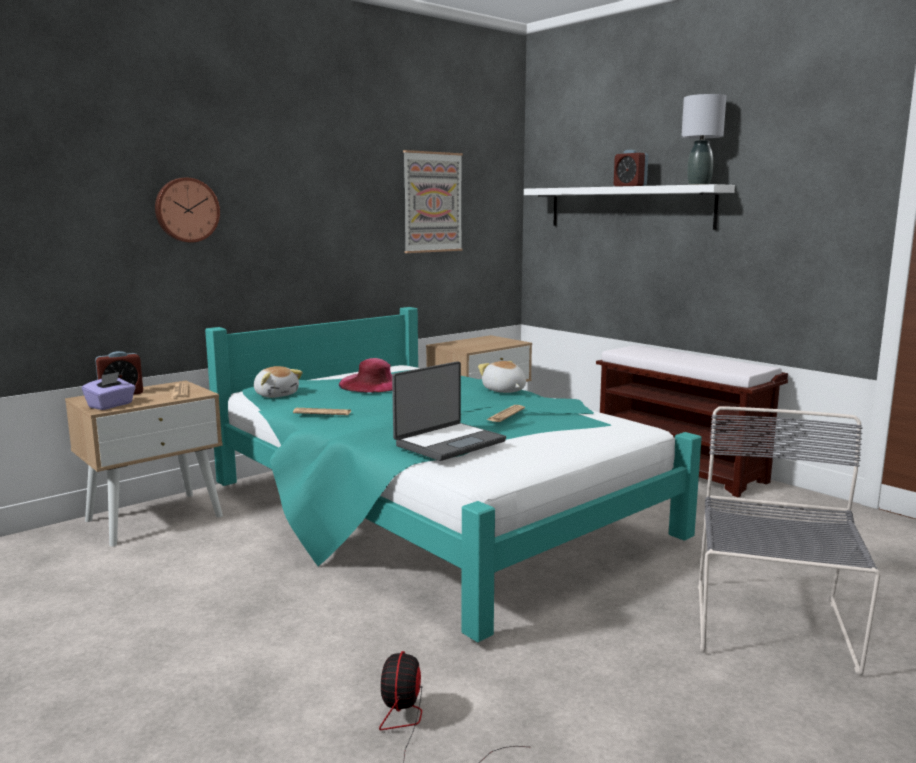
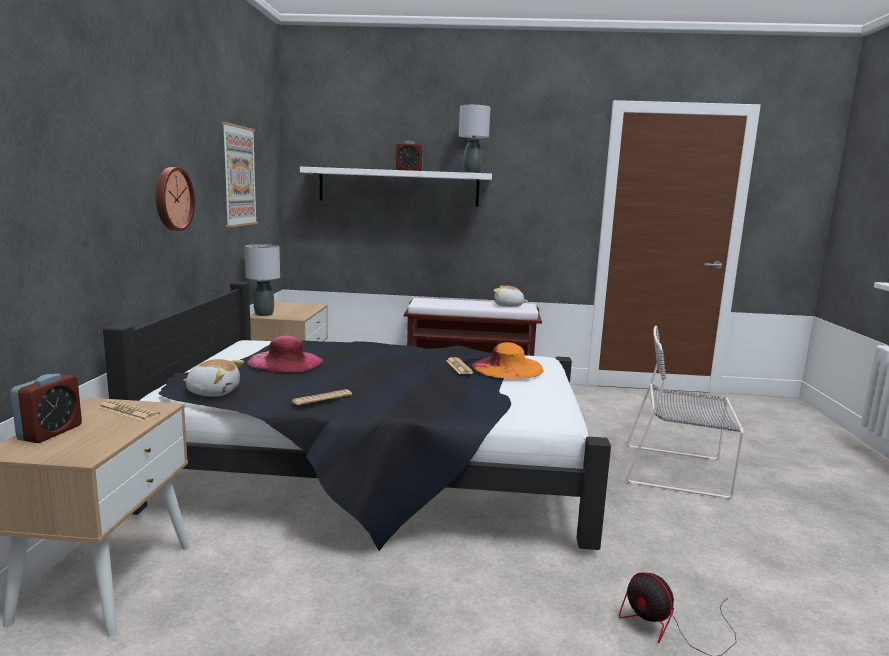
camera: 45 degrees left, 0 degrees up
purple tissue box [82,372,136,410] -> none
wall clock [155,178,220,243] -> wall clock moved to [156,167,195,231]
turquoise bed [205,307,702,643] -> black bed [103,282,611,551]
laptop [392,361,506,461] -> none
plush toy [478,361,526,393] -> plush toy moved to [493,285,528,307]
grey chair [698,406,881,675] -> grey chair turned 45 degrees counterclockwise [626,326,744,499]
none -> grey table lamp [245,244,280,316]
none -> orange hat [472,342,544,379]

